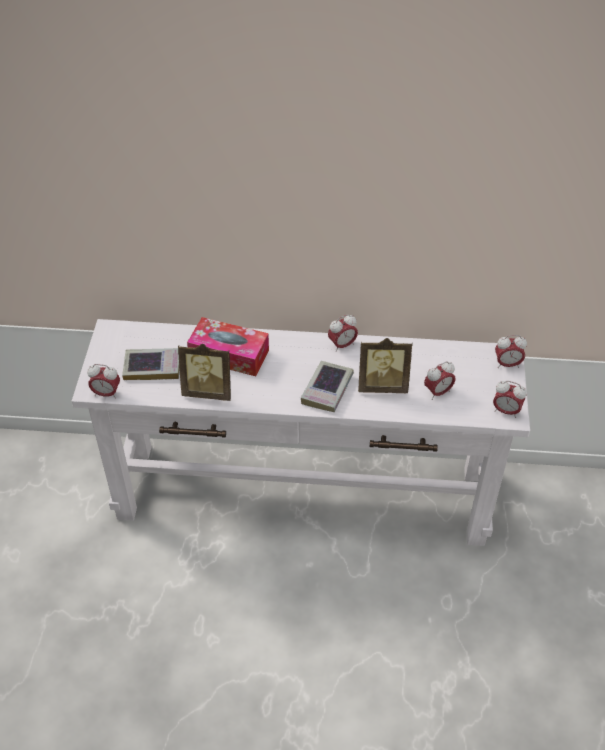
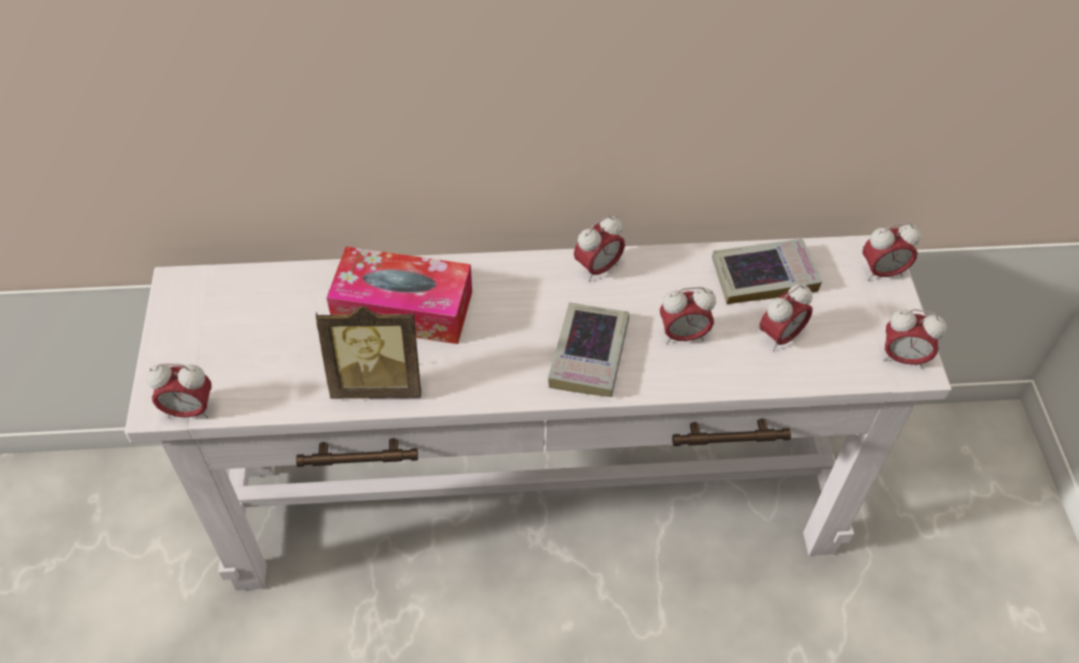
camera: 10 degrees left, 5 degrees up
book [122,348,179,380] -> book moved to [712,239,822,304]
picture frame [358,338,412,393] -> alarm clock [660,287,716,344]

